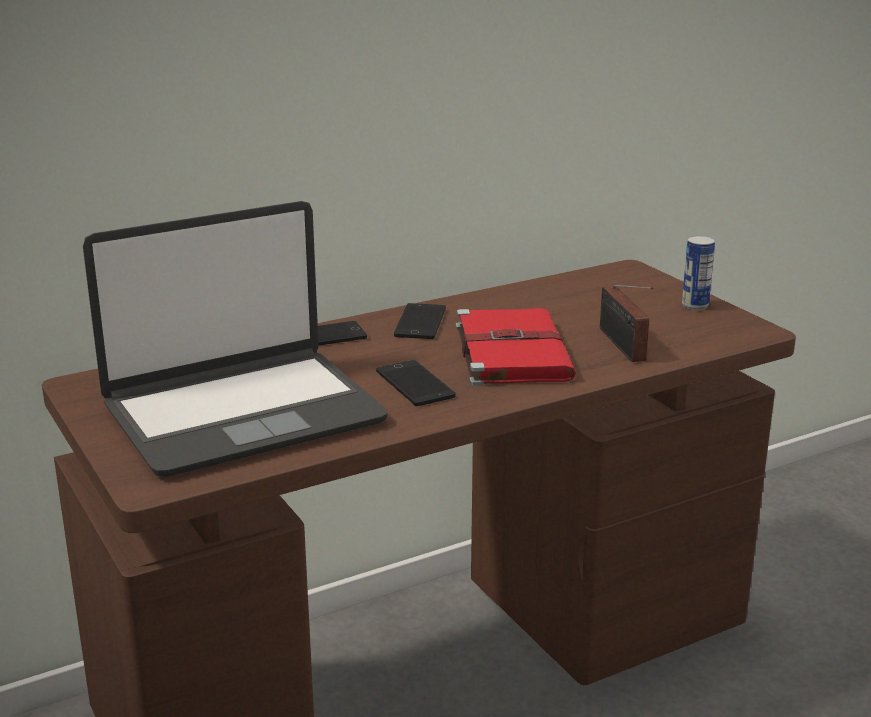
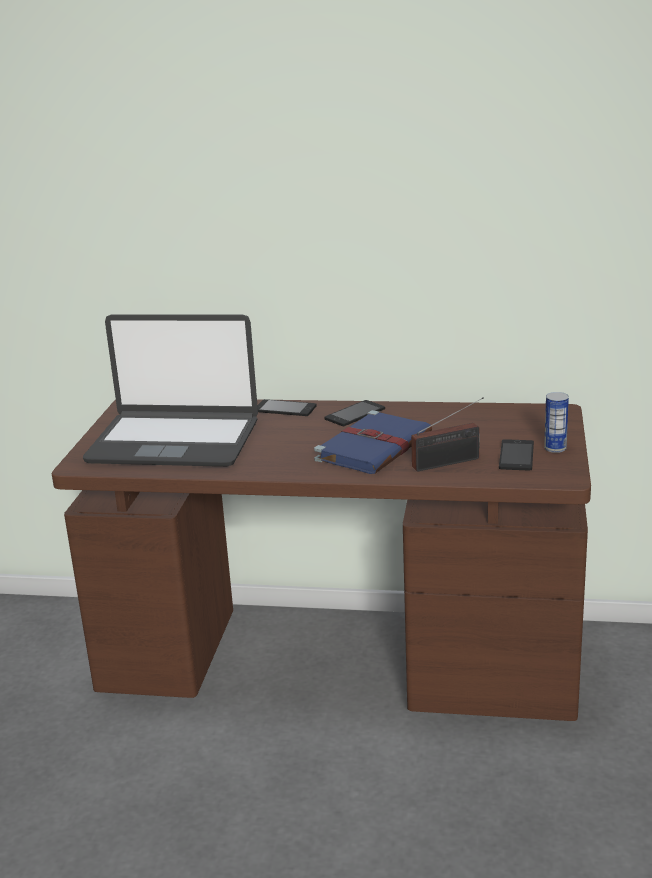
camera: 40 degrees right, 0 degrees up
phone [376,360,456,406] -> phone moved to [499,439,534,471]
red book [456,308,576,386] -> blue book [314,410,432,474]
radio [600,285,653,362] -> radio turned 135 degrees counterclockwise [411,398,484,471]

